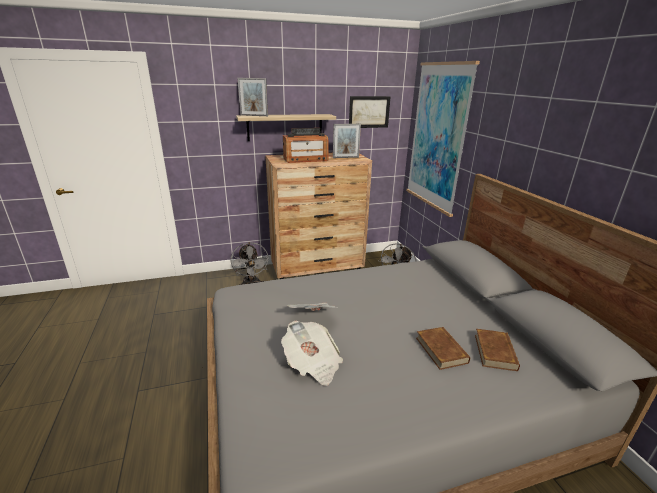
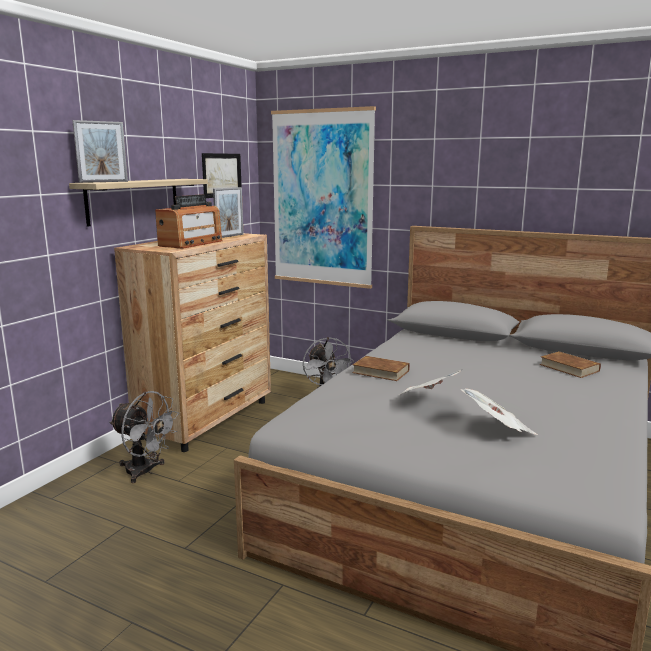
camera: 45 degrees left, 10 degrees down
brown book [416,327,470,370] -> brown book moved to [352,356,410,381]

